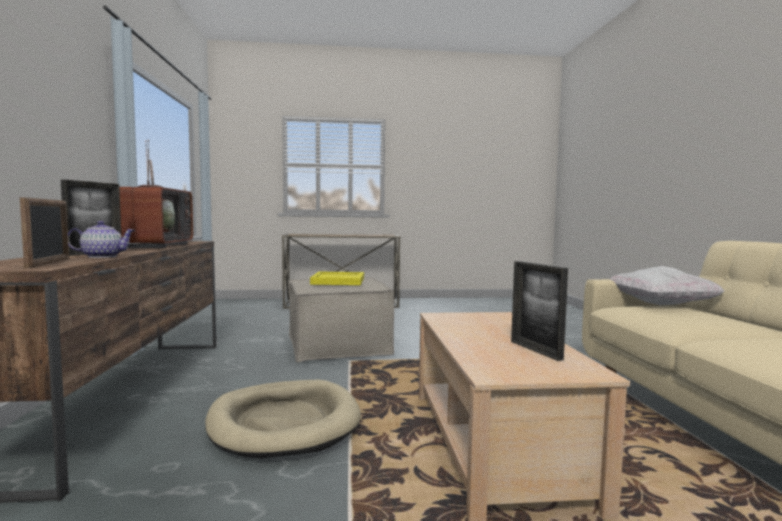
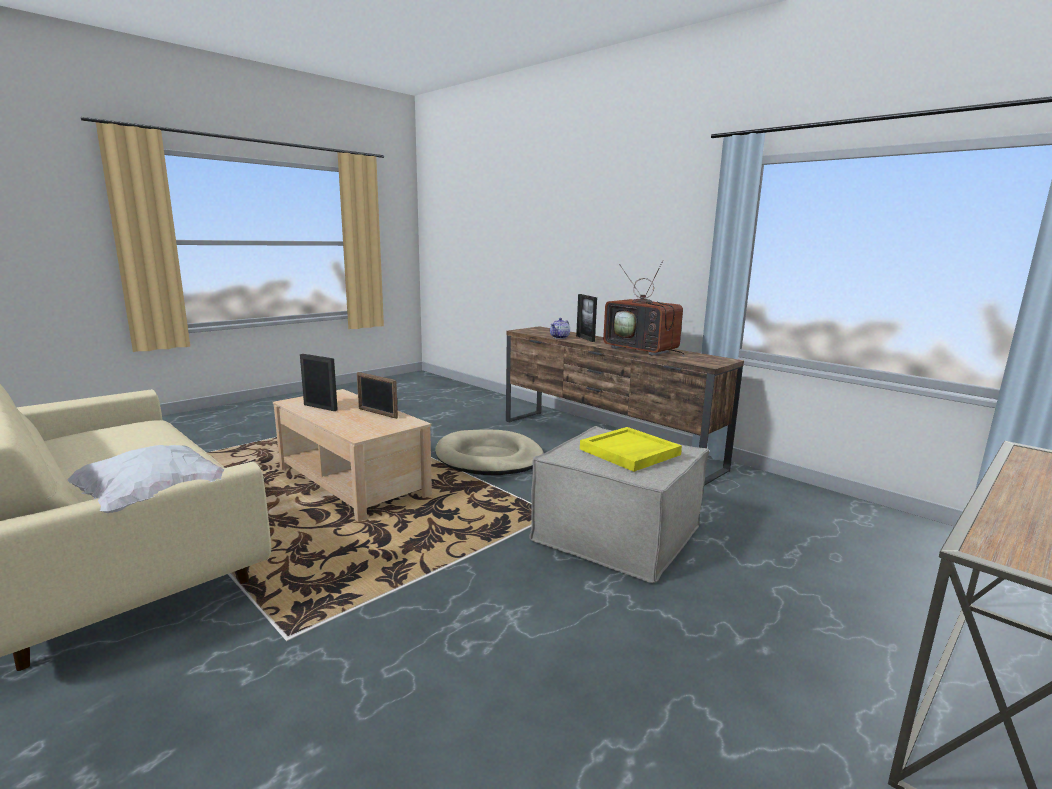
camera: 140 degrees right, 10 degrees up
picture frame [20,197,69,268] -> picture frame moved to [357,372,398,419]

